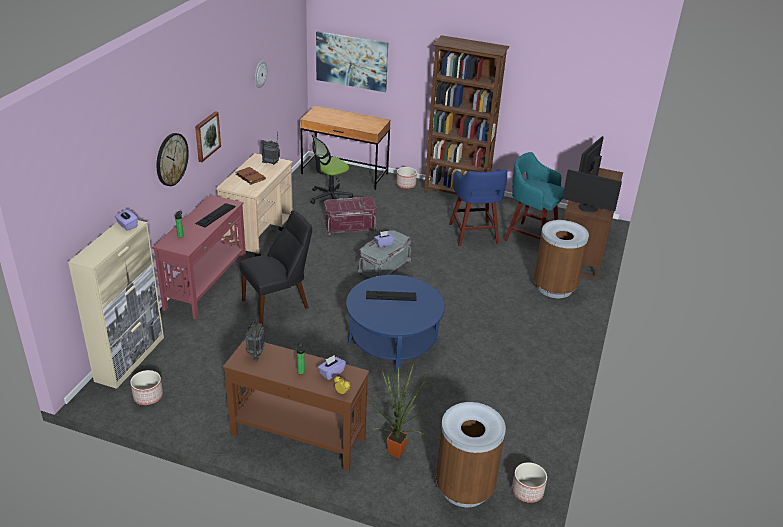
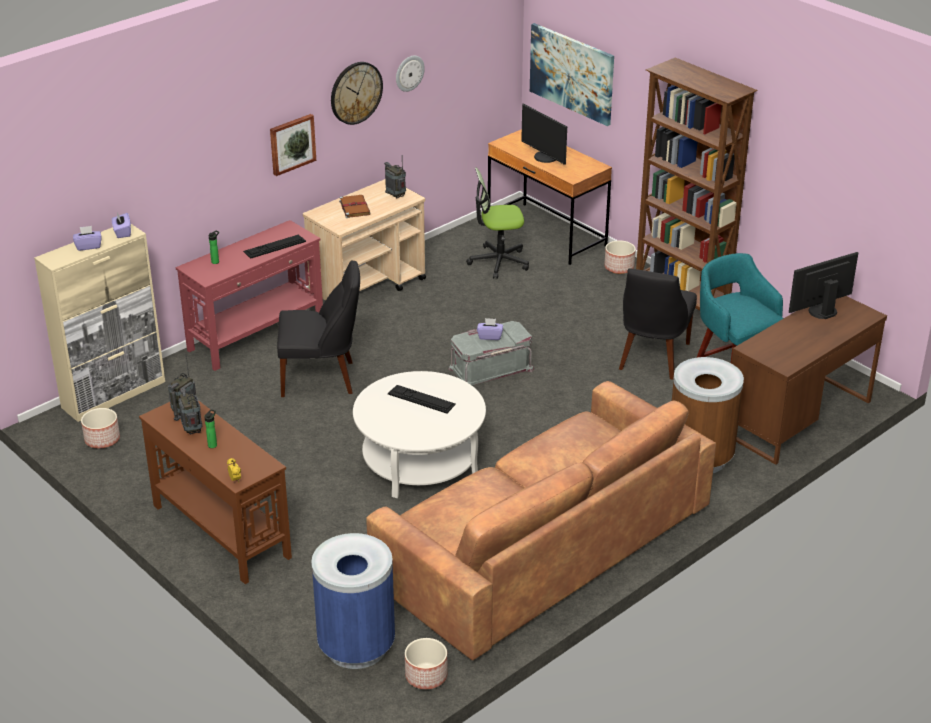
camera: 30 degrees right, 0 degrees up
wall clock [157,133,189,186] -> wall clock moved to [331,62,383,125]
purple tissue box [318,355,346,380] -> purple tissue box moved to [73,226,102,251]
red storage box [323,197,377,235] -> none
blue coffee table [346,275,445,371] -> white coffee table [353,371,486,498]
potted plant [370,364,429,459] -> none
brown trash can [436,402,506,507] -> blue trash can [311,533,395,669]
blue stool [449,169,507,246] -> black chair [619,269,697,380]
monitor [562,169,622,213] -> monitor moved to [521,104,567,165]
none -> radio [178,386,202,434]
none -> brown sofa [366,381,716,660]

